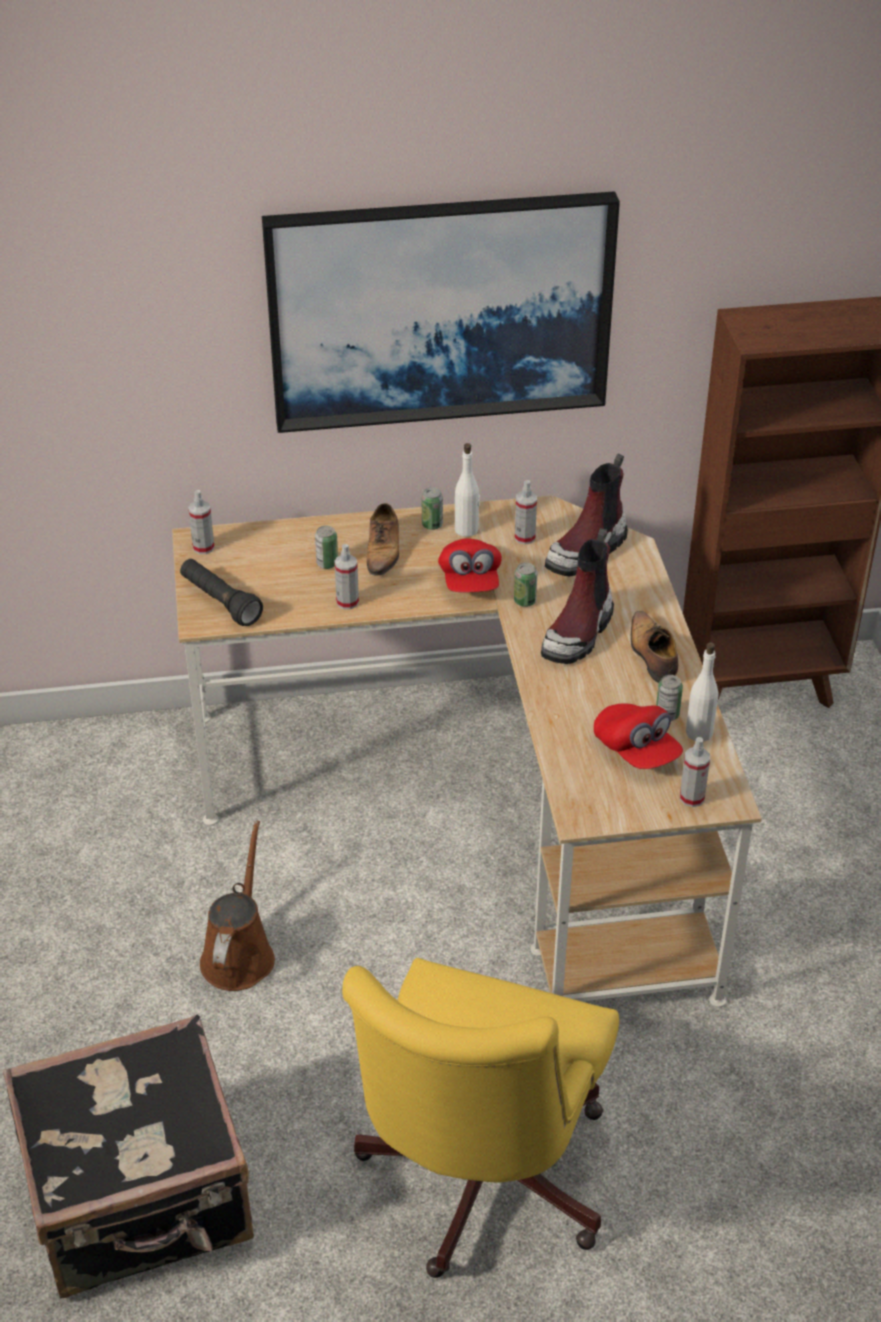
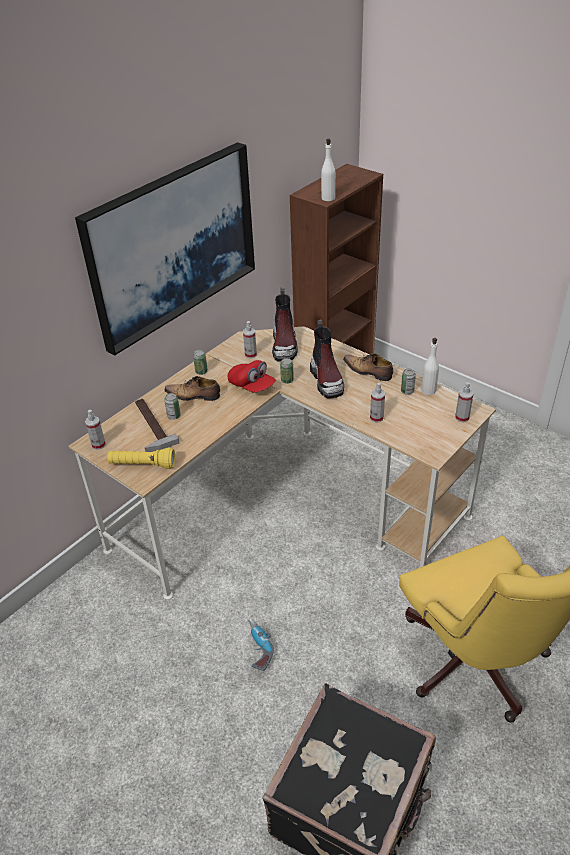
camera: 40 degrees left, 0 degrees up
black flashlight [180,559,263,626] -> yellow flashlight [107,448,175,469]
brown watering can [200,820,275,991] -> power drill [248,620,274,671]
spray bottle [334,544,359,610] -> spray bottle moved to [370,383,385,423]
shoe [367,503,399,576] -> shoe turned 135 degrees clockwise [165,376,220,401]
white bottle [455,443,480,537] -> white bottle moved to [321,138,335,201]
red cap [594,703,683,769] -> none
none -> hammer [135,399,179,452]

